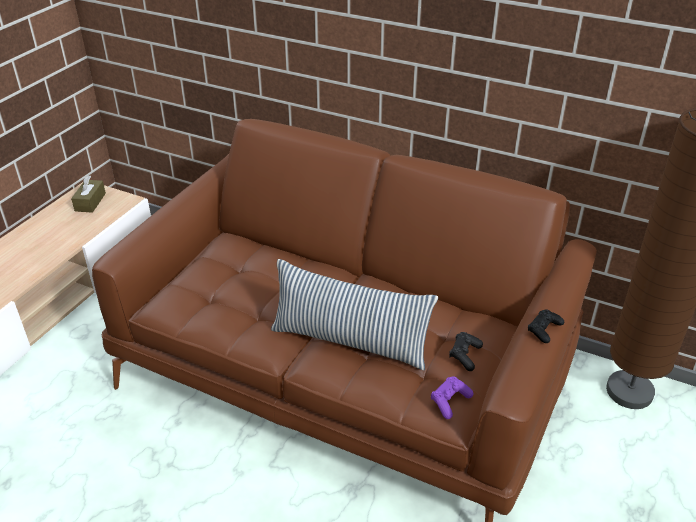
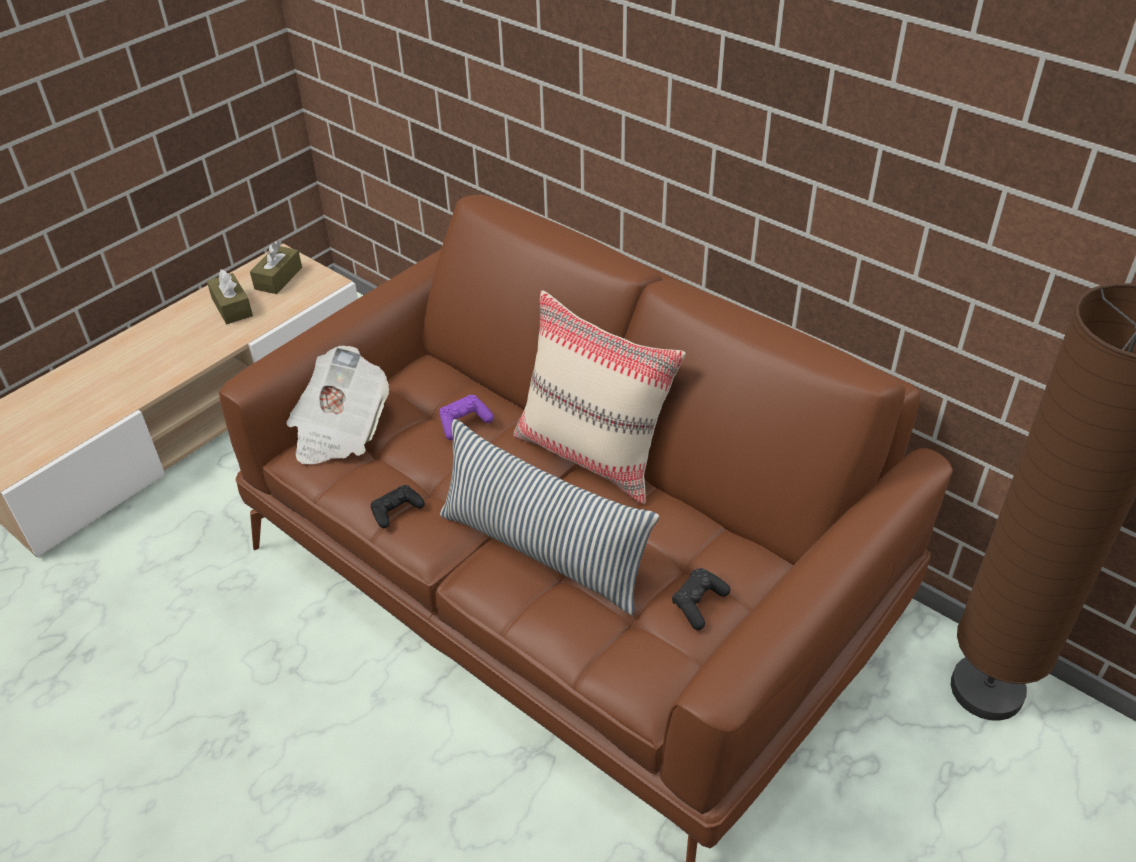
camera: 15 degrees right, 5 degrees up
purple game controller [431,376,473,419] -> purple game controller moved to [439,395,494,440]
black game controller [528,310,564,343] -> black game controller moved to [371,485,425,528]
none -> brown tissue box [207,269,253,324]
none -> newspaper [287,346,389,464]
none -> beige pillow [513,290,686,504]

